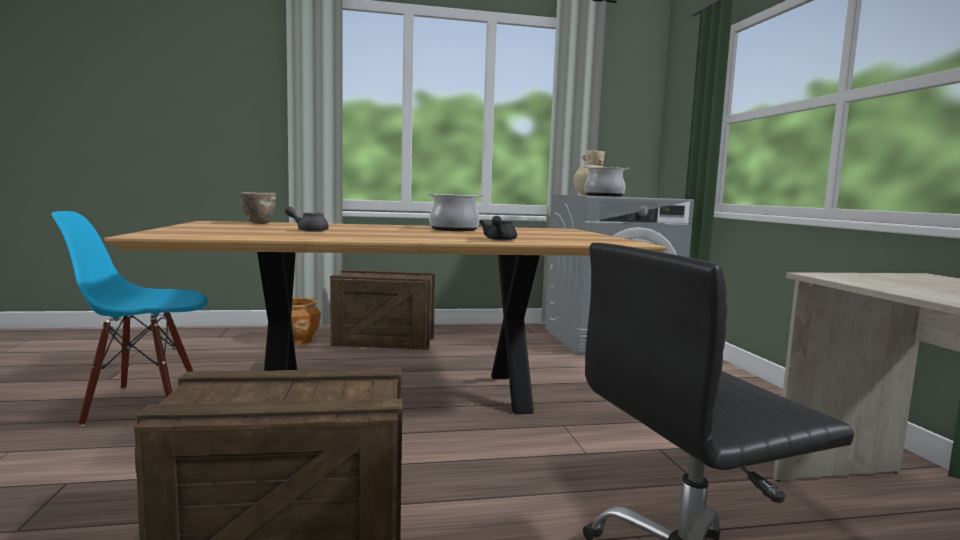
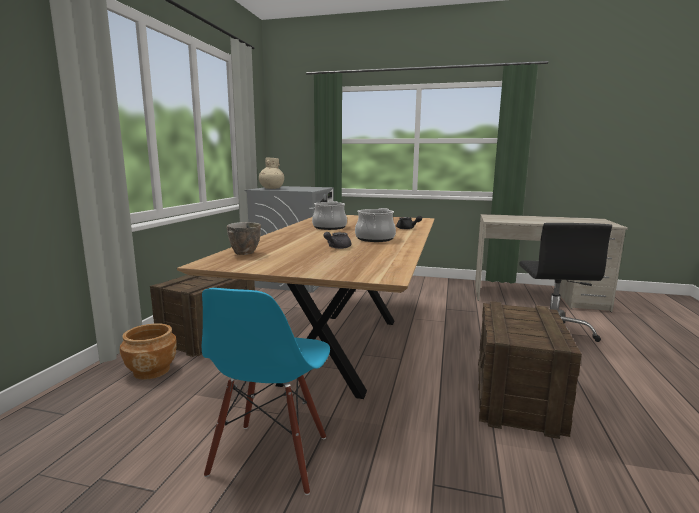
camera: 65 degrees left, 5 degrees up
cooking pot [582,166,630,197] -> cooking pot moved to [355,208,396,242]

